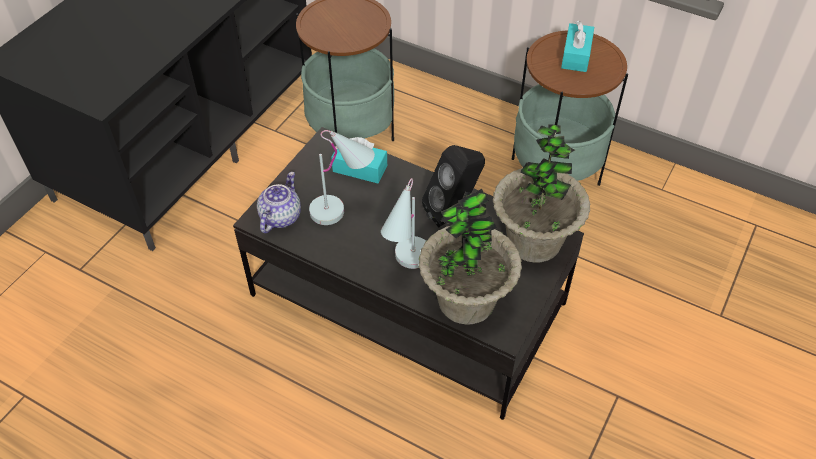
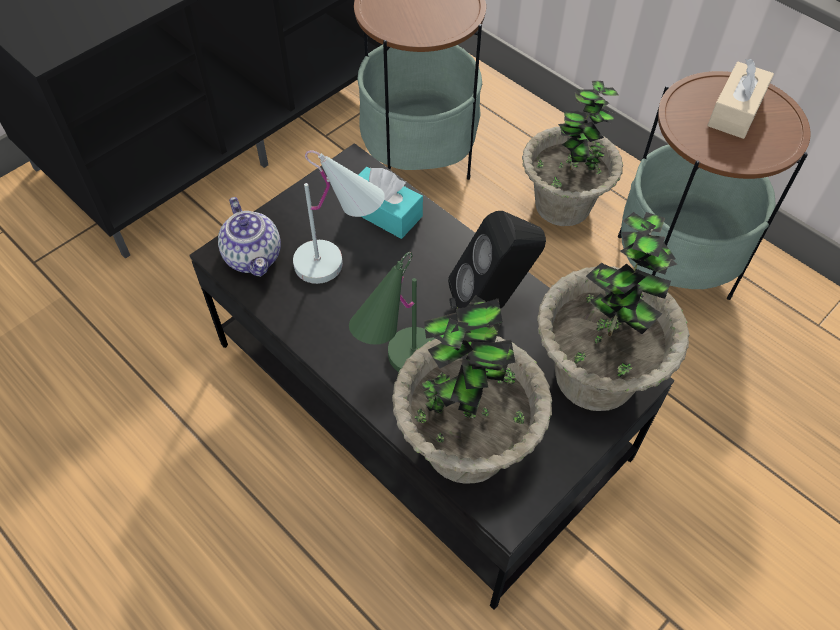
camera: 15 degrees right, 5 degrees up
teapot [257,172,301,233] -> teapot turned 120 degrees clockwise [218,197,281,277]
white table lamp [381,178,426,269] -> green table lamp [349,252,436,372]
turquoise tissue box [561,20,594,72] -> beige tissue box [707,59,774,139]
none -> potted plant [522,81,623,226]

